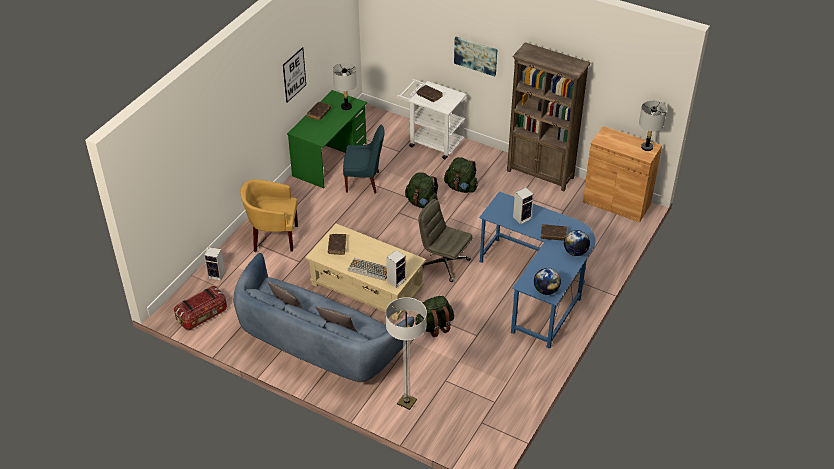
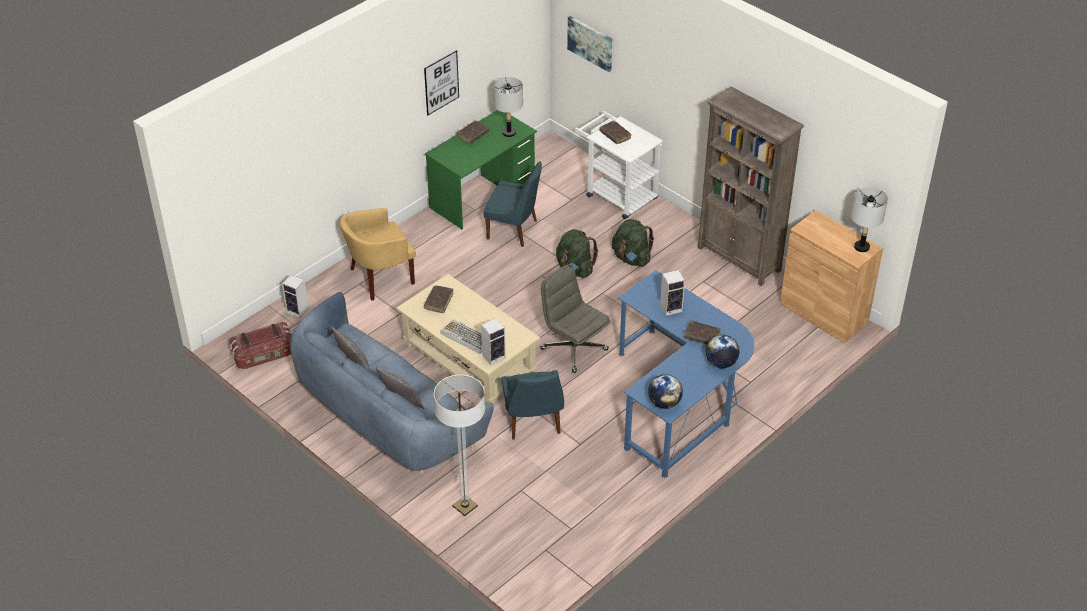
camera: 15 degrees right, 0 degrees up
yellow armchair [240,179,298,252] -> yellow armchair turned 45 degrees counterclockwise [340,208,416,301]
green backpack [415,296,454,337] -> blue chair [501,370,564,440]
picture [454,37,497,77] -> picture moved to [567,16,612,72]

